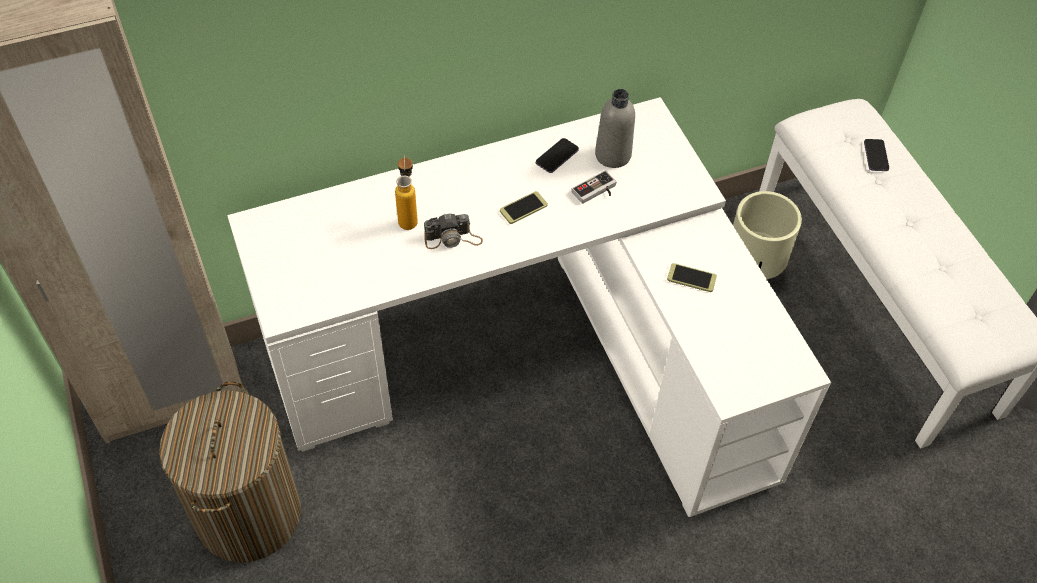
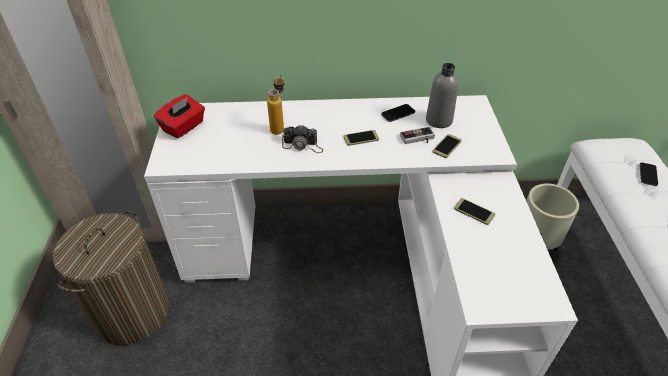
camera: 20 degrees right, 10 degrees down
none -> red tissue box [154,94,205,138]
none -> phone [432,134,462,158]

